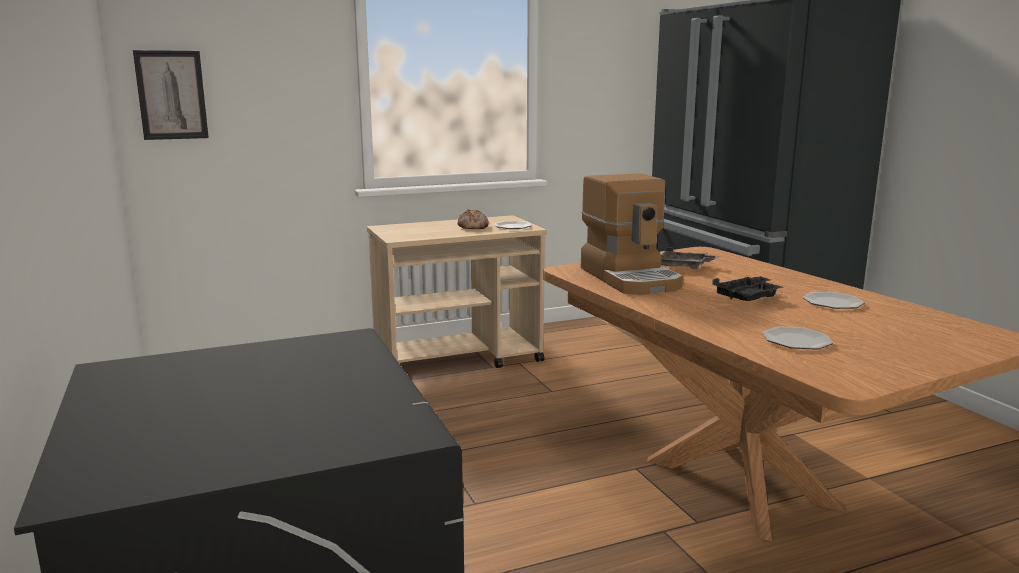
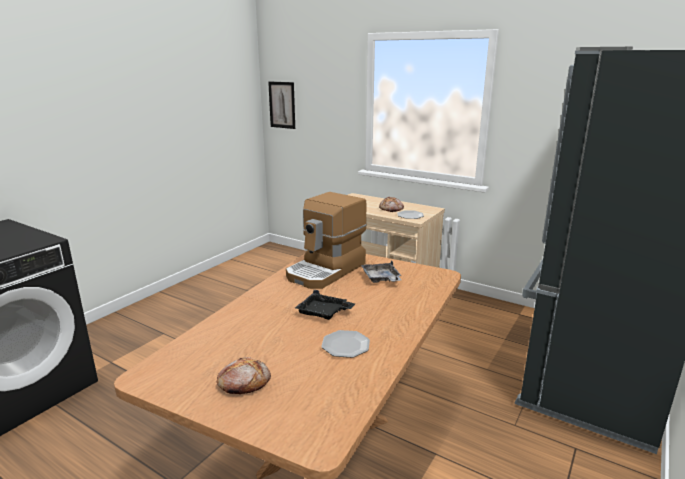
camera: 55 degrees right, 5 degrees up
plate [763,326,833,350] -> none
none -> bread [217,357,271,394]

